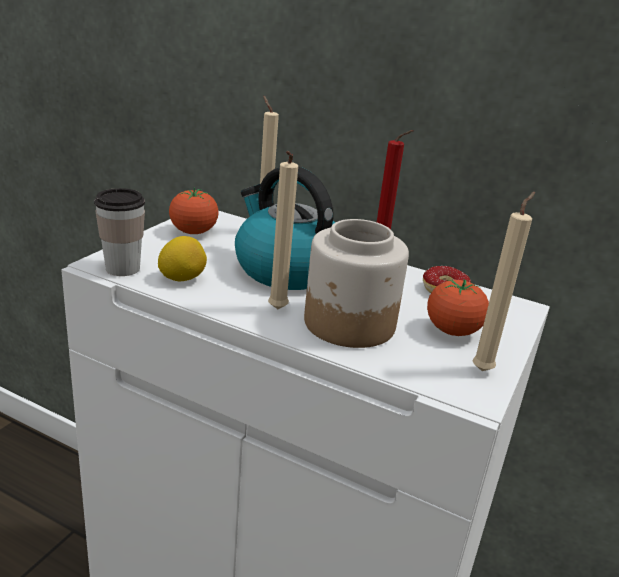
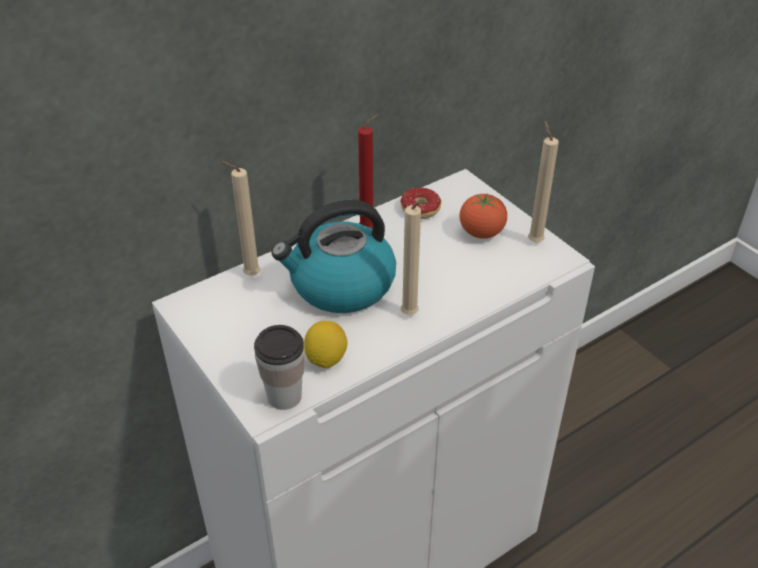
camera: 60 degrees left, 15 degrees up
tomato [169,188,219,234] -> none
jar [304,219,409,348] -> none

